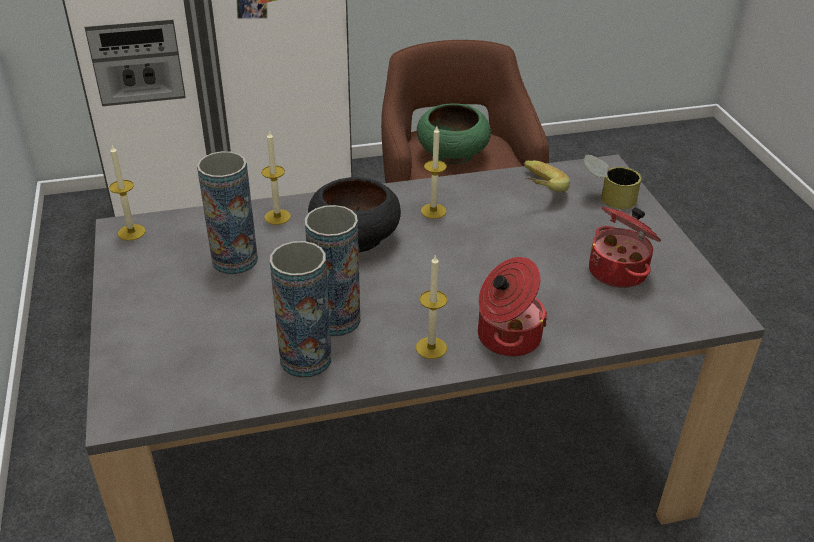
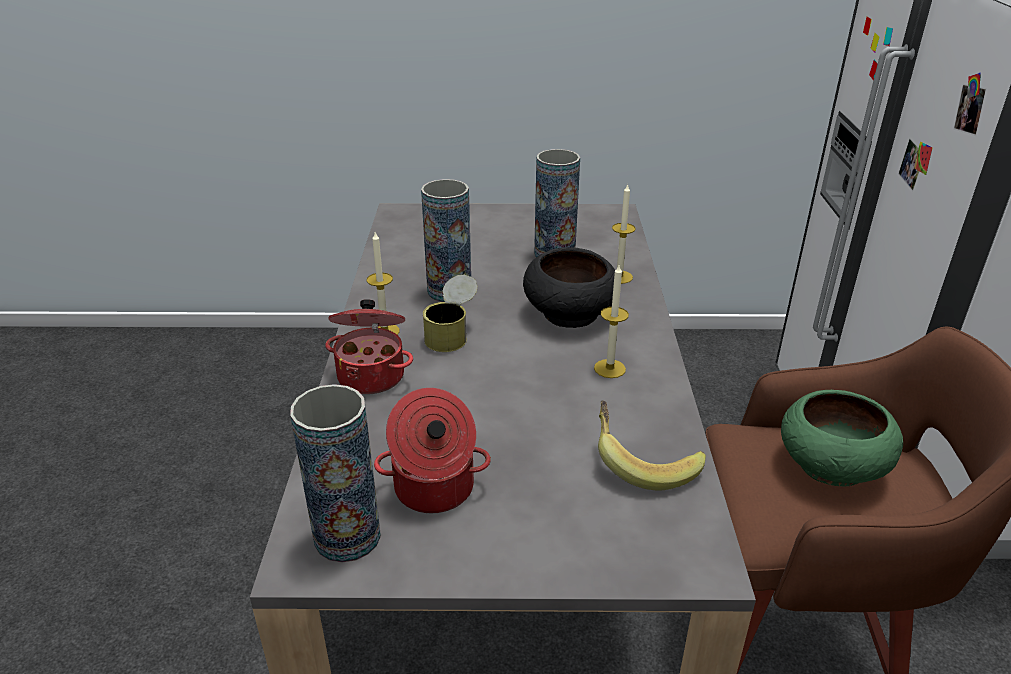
camera: 105 degrees right, 5 degrees down
candle [109,145,145,241] -> none
vase [270,241,331,378] -> vase moved to [290,384,381,562]
can [584,155,642,209] -> can moved to [423,275,478,352]

